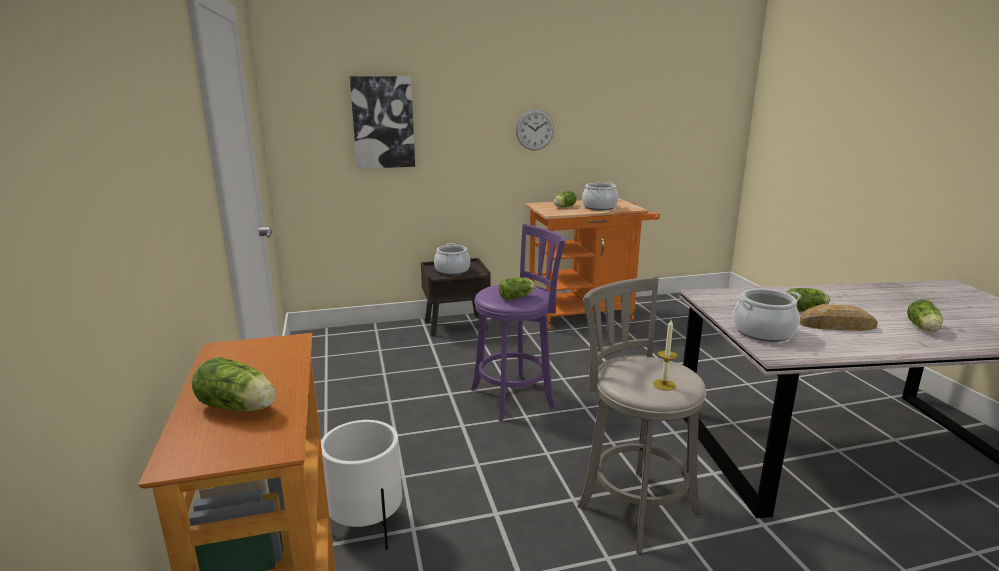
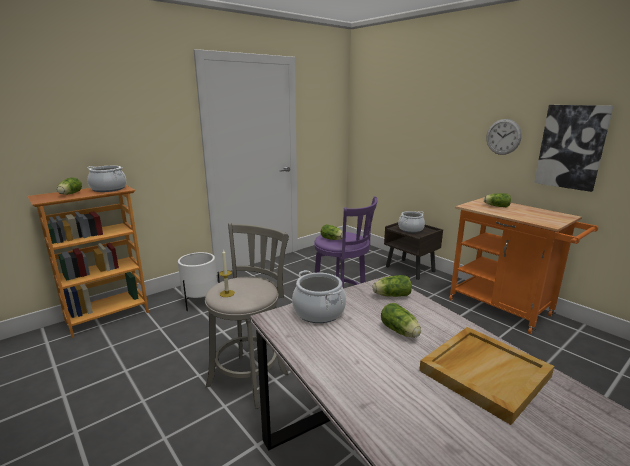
camera: 65 degrees right, 0 degrees up
picture [350,76,415,169] -> picture moved to [534,105,613,192]
cooking pot [582,182,618,210] -> cooking pot moved to [87,166,126,192]
bread [799,304,878,331] -> none
lettuce [907,300,943,331] -> lettuce moved to [373,275,412,297]
none -> beige tray [419,327,554,425]

